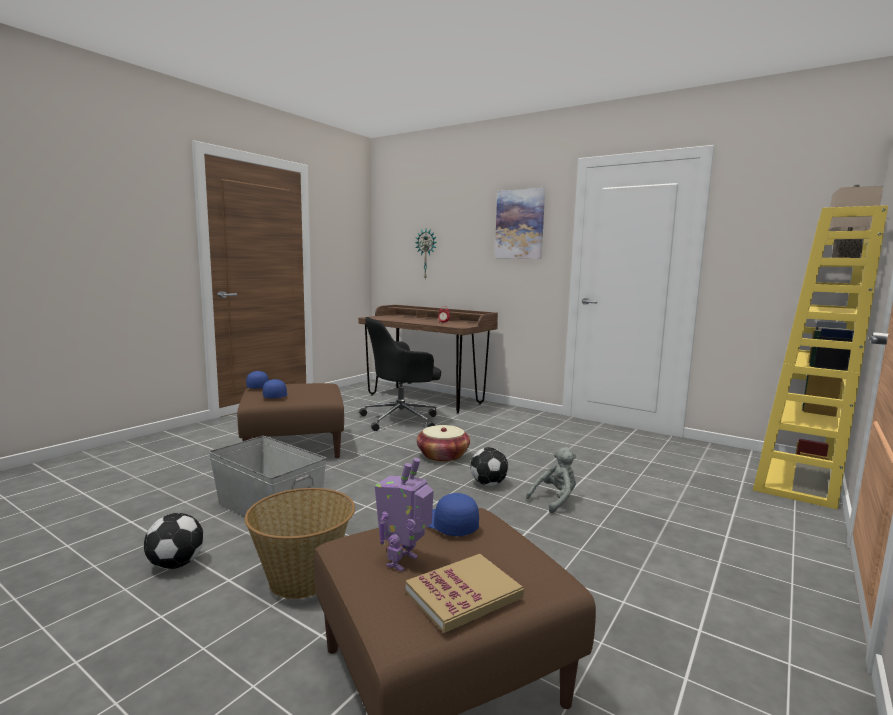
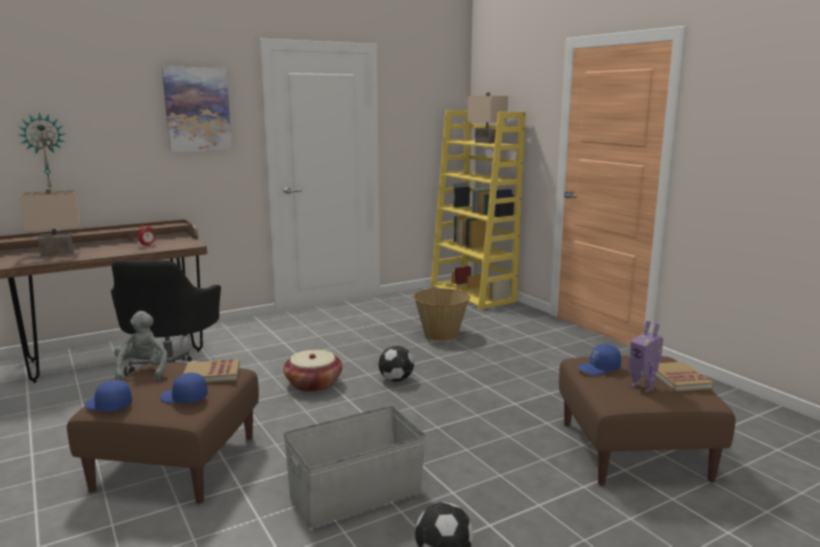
camera: 65 degrees left, 5 degrees up
basket [245,488,355,599] -> basket moved to [413,288,470,341]
grey plush toy [526,447,577,514] -> grey plush toy moved to [114,311,167,381]
none -> beige table lamp [19,188,81,257]
none -> book [183,359,240,383]

